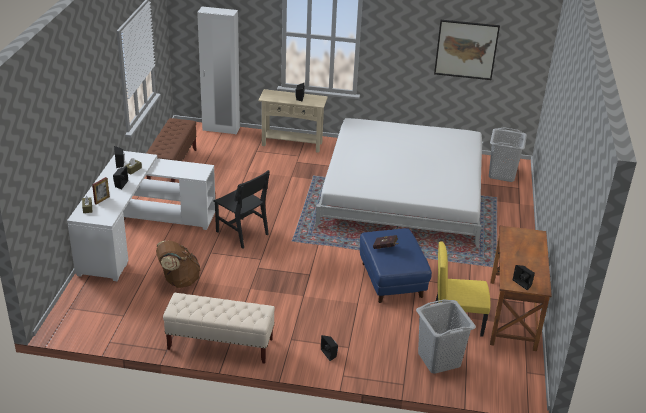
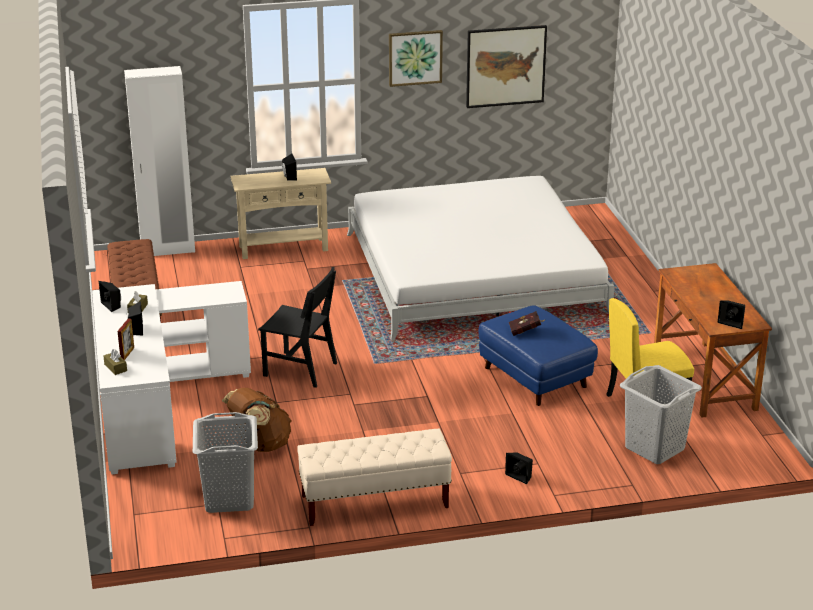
camera: 20 degrees left, 5 degrees down
grey laundry basket [489,127,527,182] -> grey laundry basket moved to [193,412,258,513]
none -> picture [389,30,443,87]

